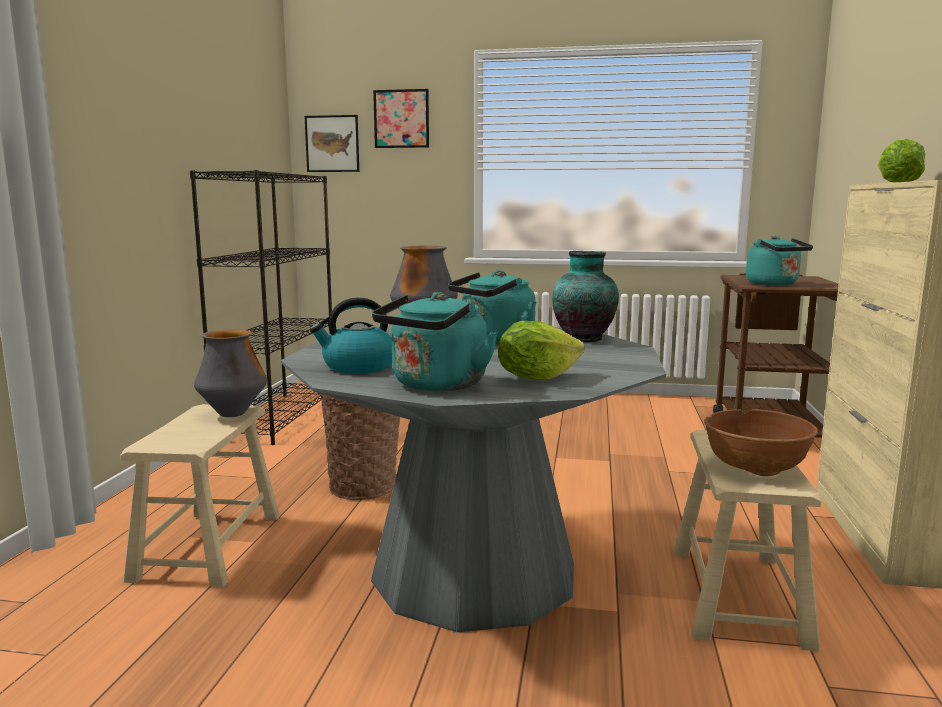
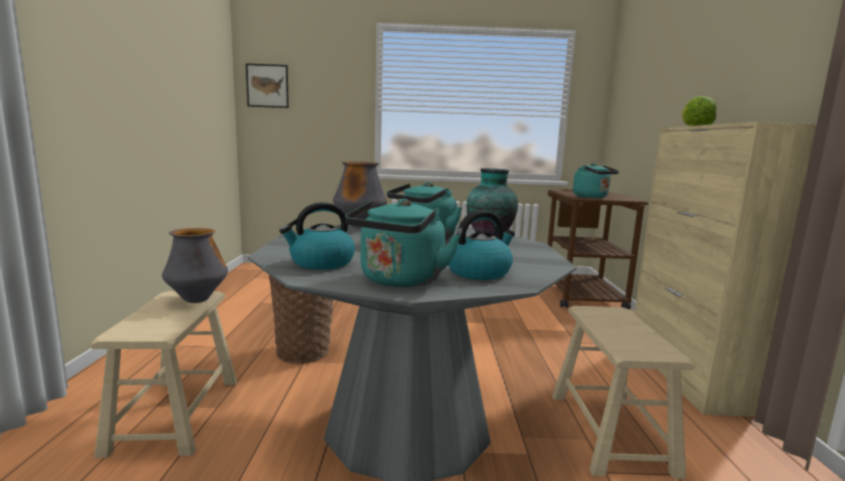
camera: 10 degrees left, 0 degrees up
black bookcase [190,170,332,445] -> none
picture [373,89,429,148] -> none
lettuce [498,321,585,381] -> kettle [448,210,515,280]
brown bowl [704,409,818,476] -> none

